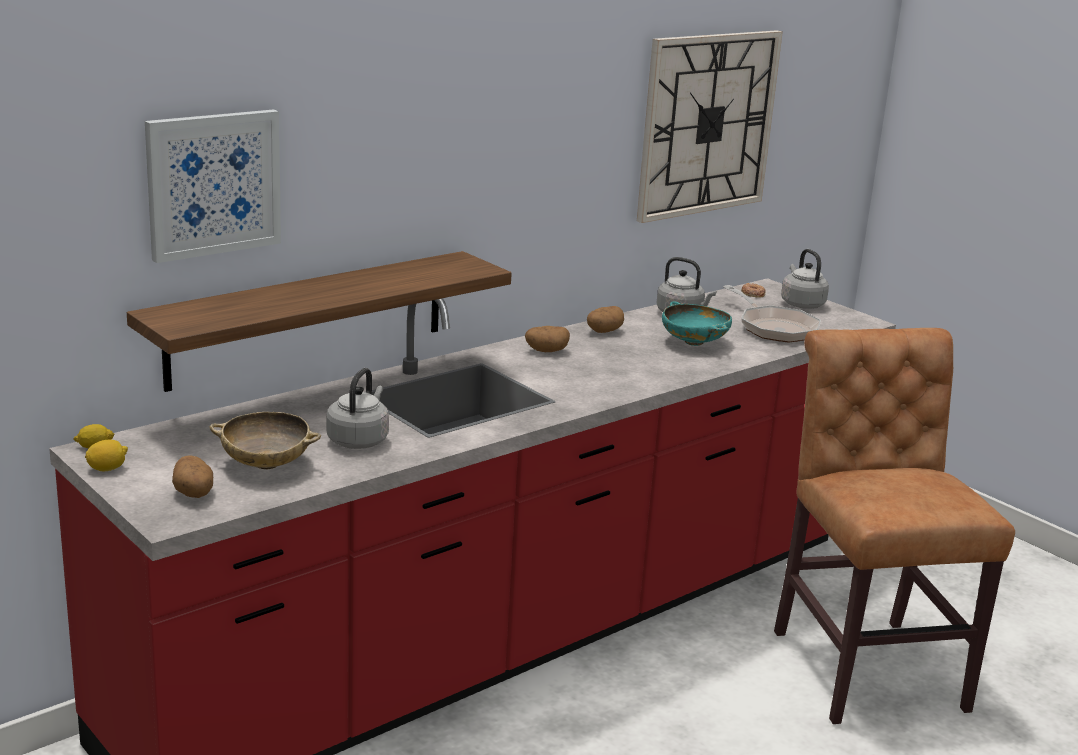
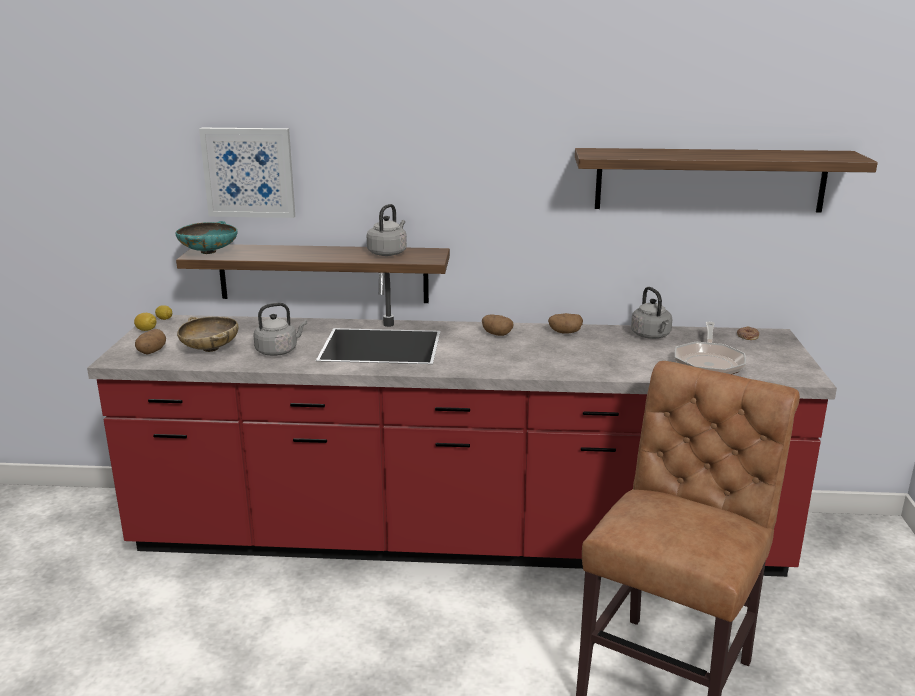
camera: 45 degrees right, 0 degrees up
wall clock [637,30,783,223] -> shelf [575,148,878,212]
turquoise bowl [662,301,732,346] -> turquoise bowl moved to [175,221,238,254]
grey kettle [781,249,829,309] -> grey kettle moved to [367,204,407,256]

